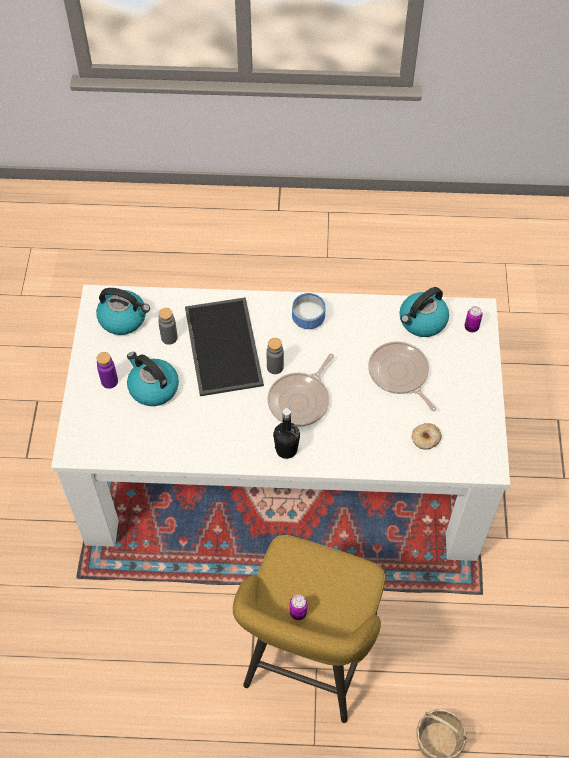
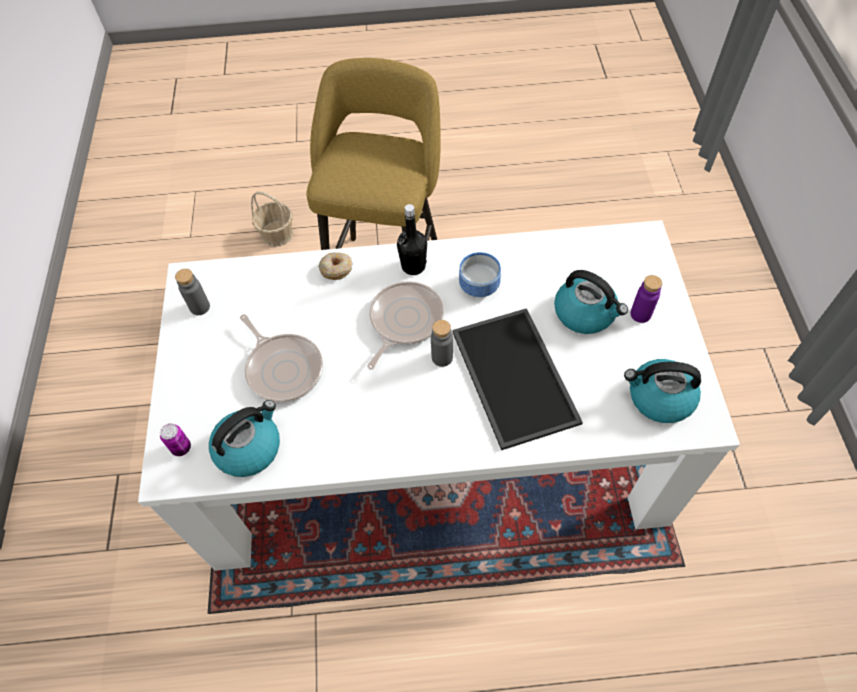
camera: 175 degrees right, 0 degrees up
grey bottle [158,308,178,345] -> grey bottle moved to [175,269,210,315]
can [290,595,307,620] -> none
bowl [292,293,325,329] -> bowl moved to [459,252,501,297]
donut [412,423,442,450] -> donut moved to [319,252,353,280]

